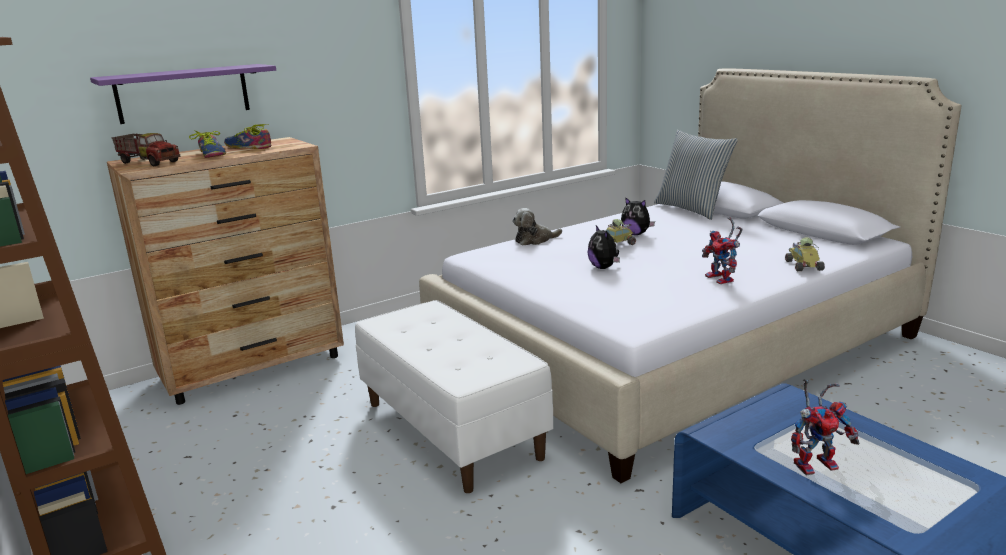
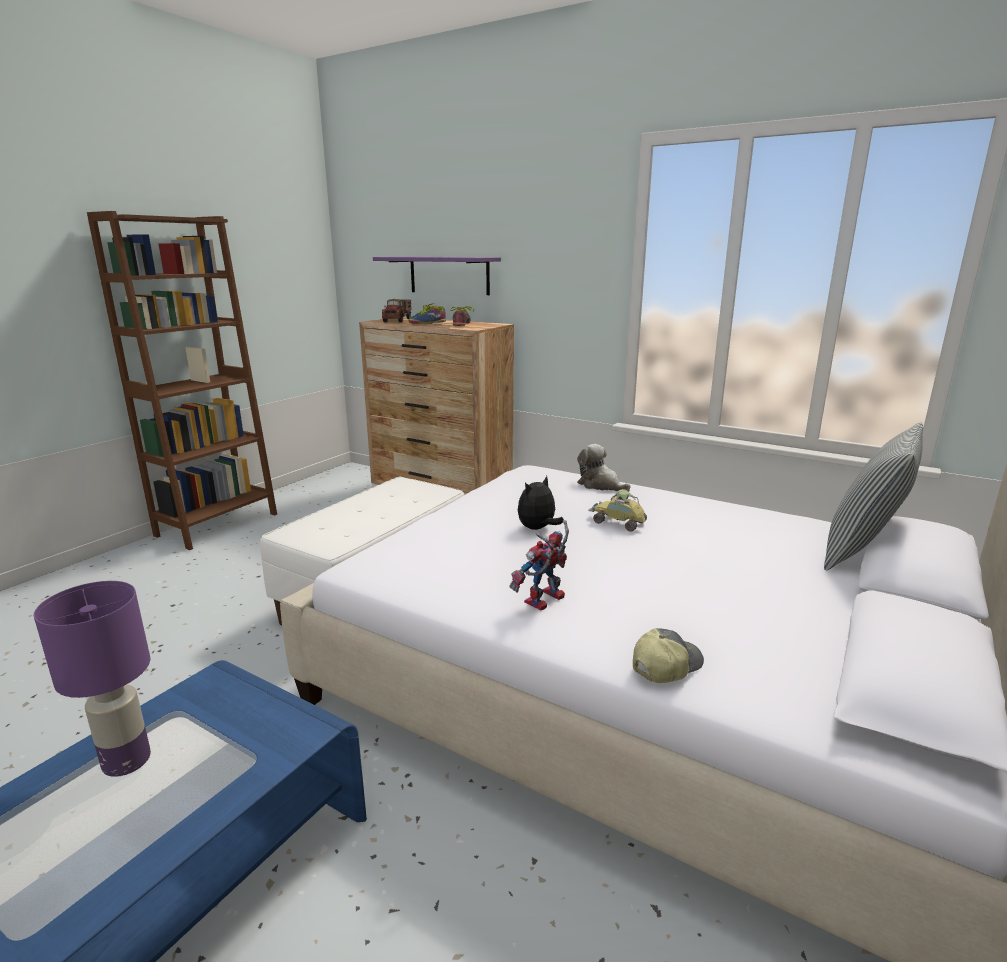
camera: 65 degrees right, 0 degrees up
plush toy [621,197,655,235] -> none
toy car [785,237,825,271] -> cap [633,628,704,683]
toy robot [791,380,859,475] -> purple table lamp [34,581,151,777]

